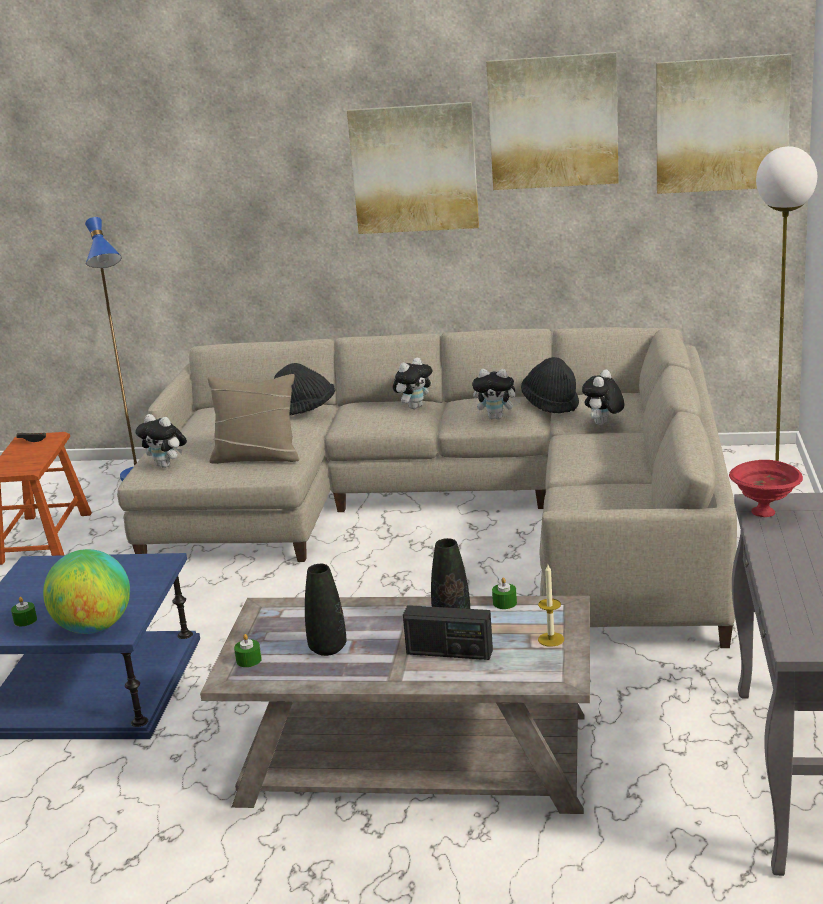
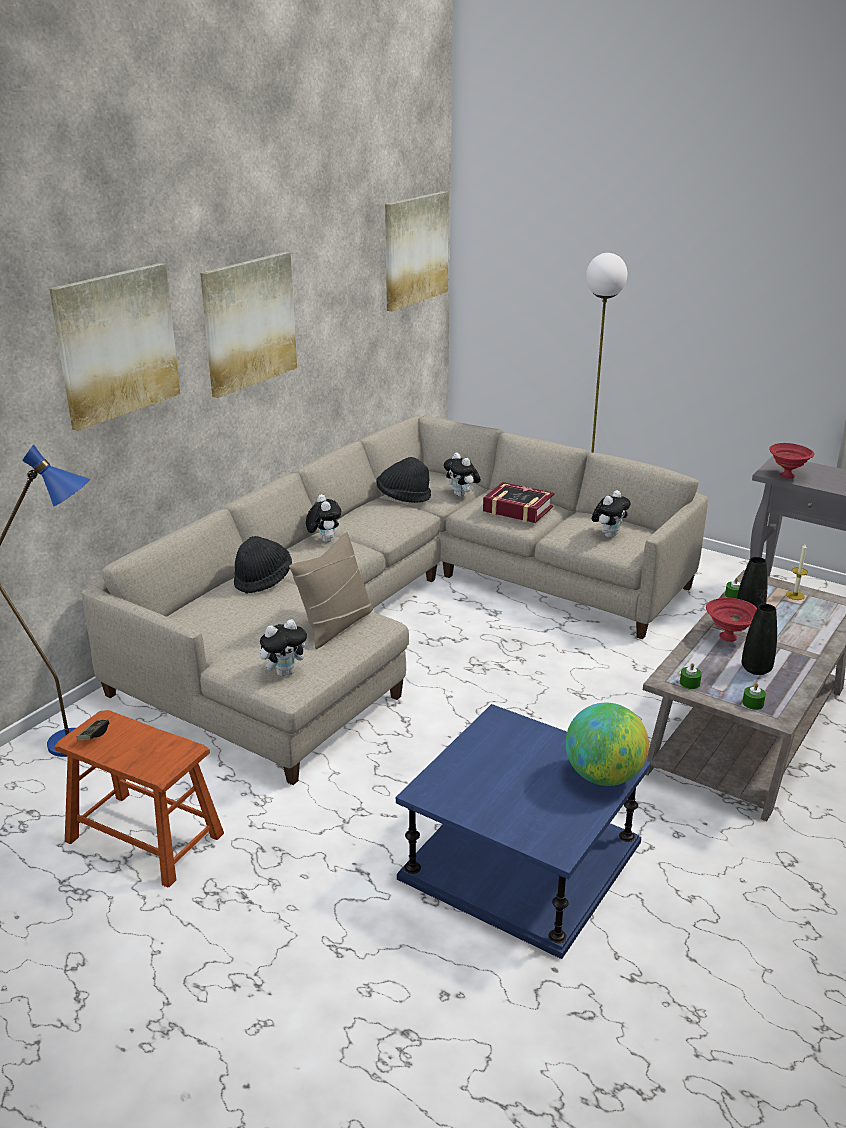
camera: 65 degrees left, 5 degrees up
green candle [11,597,37,626] -> green candle moved to [680,663,702,689]
radio [403,605,493,660] -> none
plush toy [472,369,521,419] -> plush toy moved to [592,490,631,538]
picture [486,52,619,190] -> picture moved to [49,263,180,431]
none -> book [483,482,554,523]
none -> red bowl [706,598,757,642]

